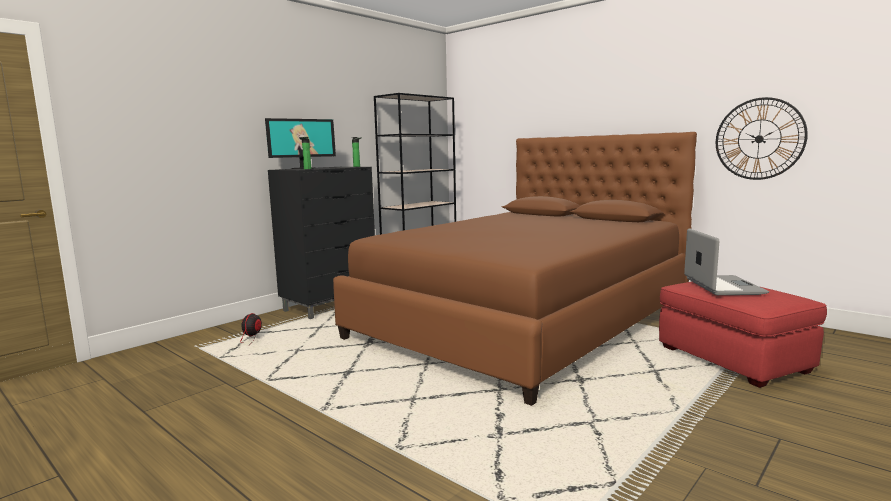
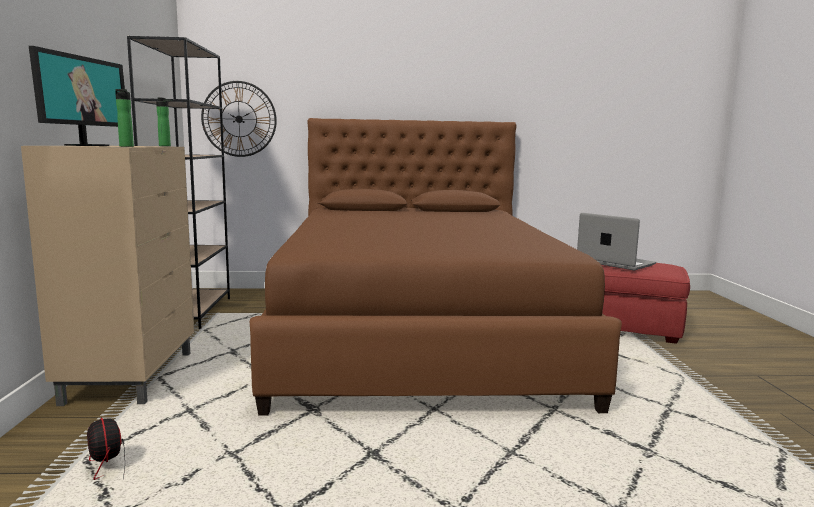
camera: 45 degrees left, 0 degrees up
black dresser [268,167,375,319] -> beige dresser [21,146,194,406]
wall clock [716,97,808,180] -> wall clock moved to [201,81,277,157]

